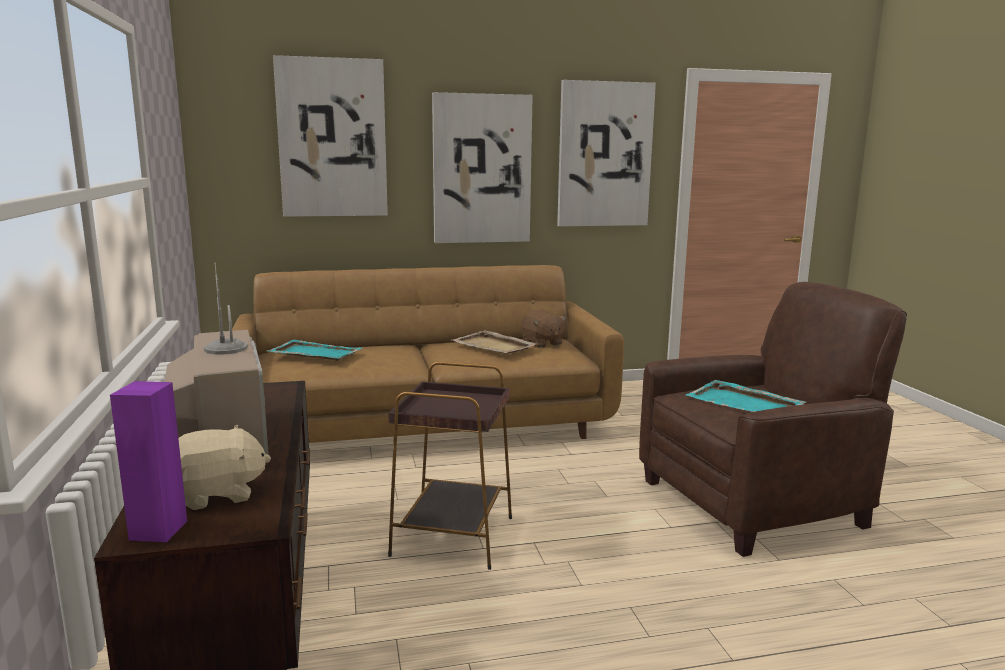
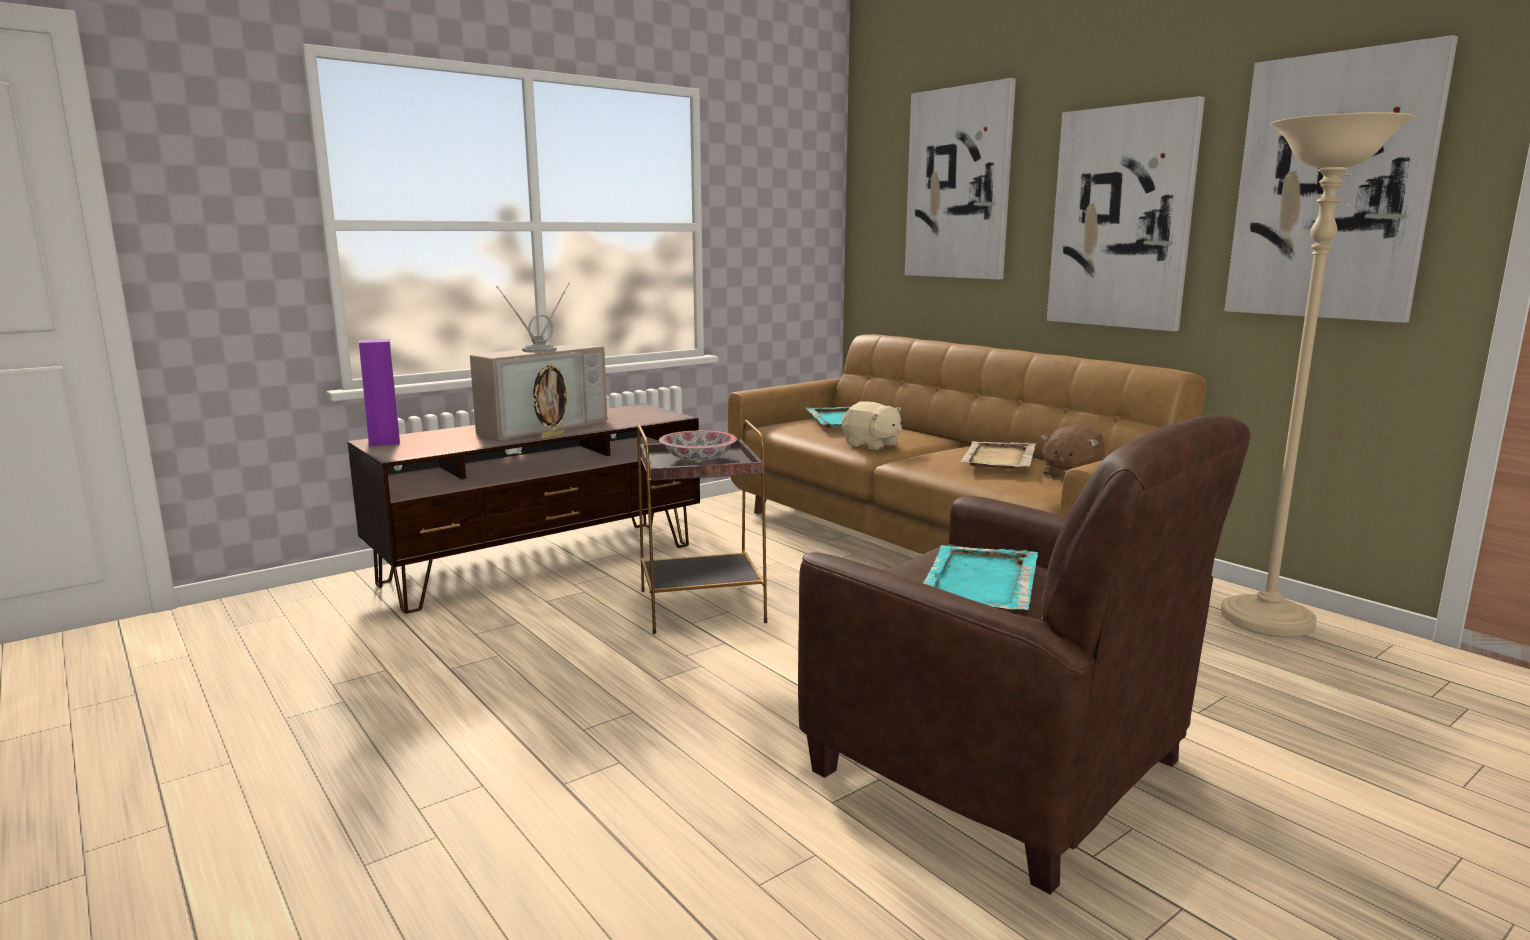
camera: 65 degrees right, 0 degrees up
beige plush toy [178,425,271,510] -> beige plush toy moved to [842,401,902,450]
none -> picture frame [532,363,570,439]
none -> bowl [659,431,737,461]
none -> beige floor lamp [1221,112,1415,637]

